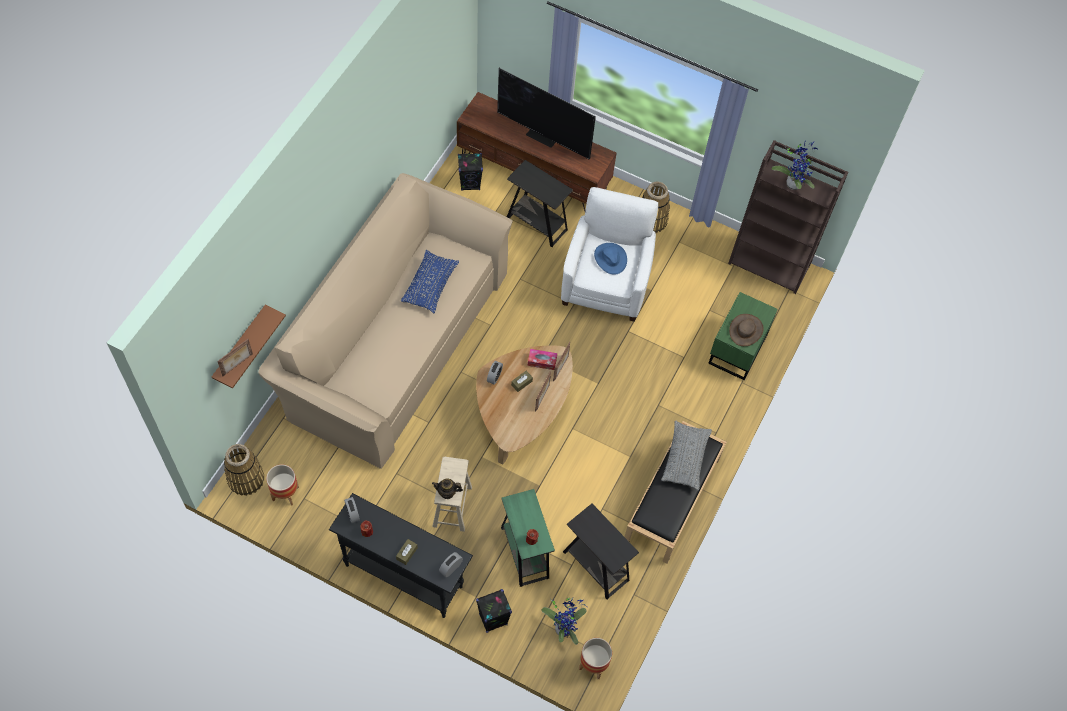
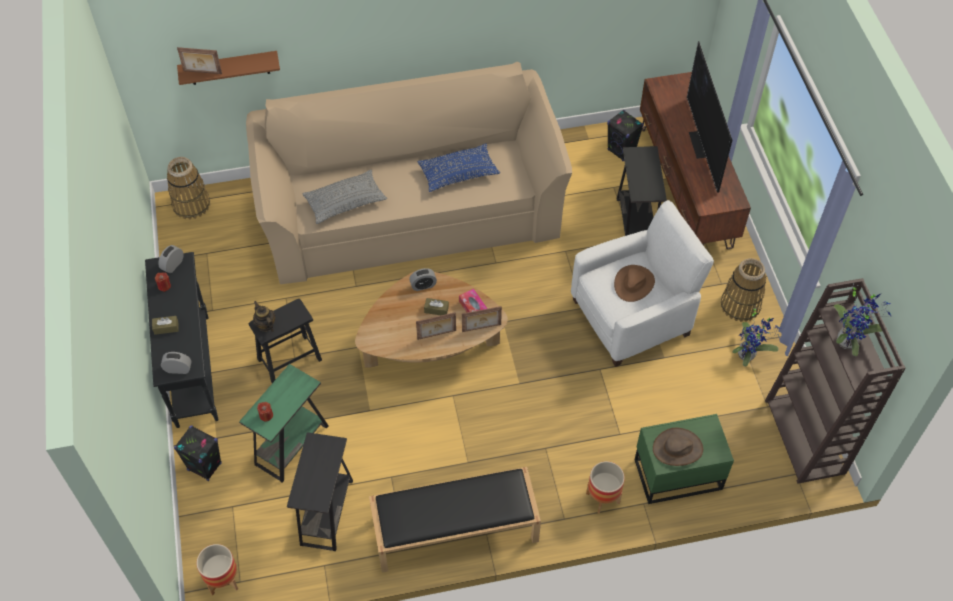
camera: 55 degrees right, 5 degrees down
planter [266,465,299,506] -> planter moved to [586,461,625,514]
beige stool [432,457,472,532] -> black stool [249,299,322,383]
potted plant [542,598,587,645] -> potted plant moved to [732,308,781,367]
blue hat [594,243,627,275] -> brown hat [614,265,655,302]
grey pillow [661,421,712,491] -> grey pillow moved to [302,170,387,224]

